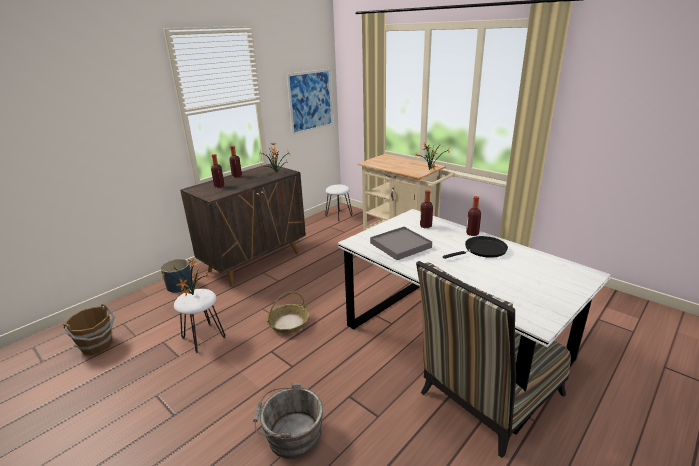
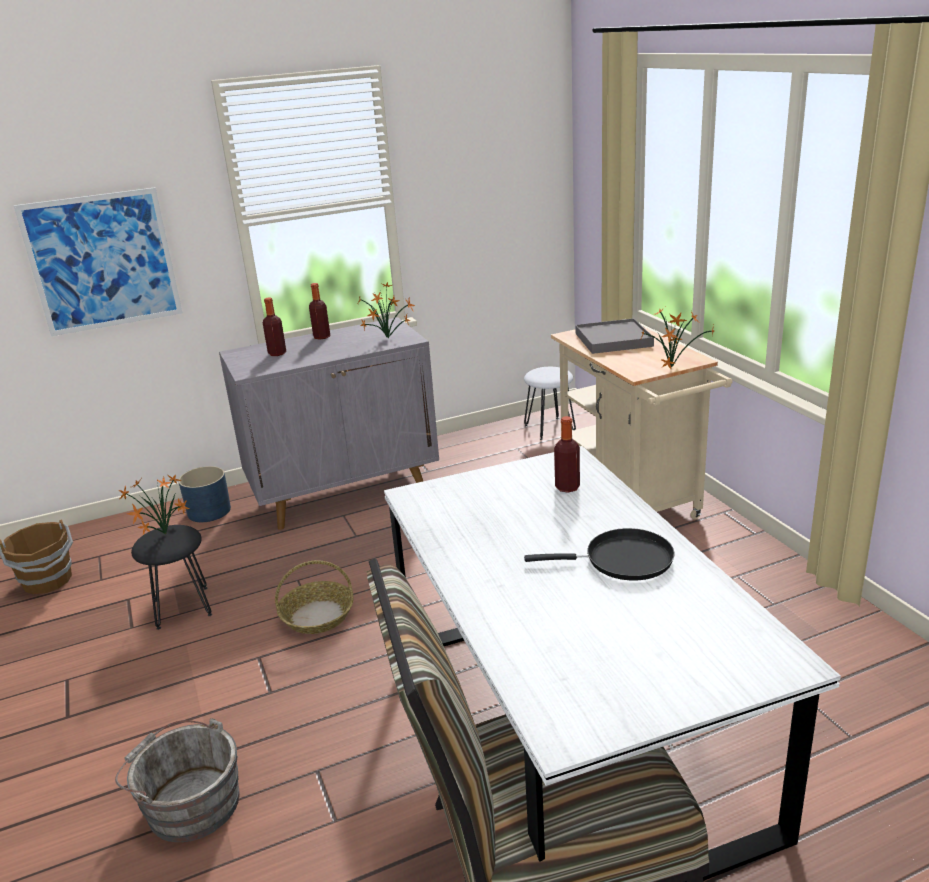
camera: 25 degrees right, 0 degrees up
white stool [174,289,226,353] -> black stool [131,525,212,630]
brown cabinet [180,164,306,286] -> grey cabinet [219,317,439,530]
picture [286,69,333,135] -> picture moved to [14,187,183,336]
grey tray [370,227,432,260] -> grey tray moved to [575,318,654,354]
bottle [466,196,481,236] -> none

